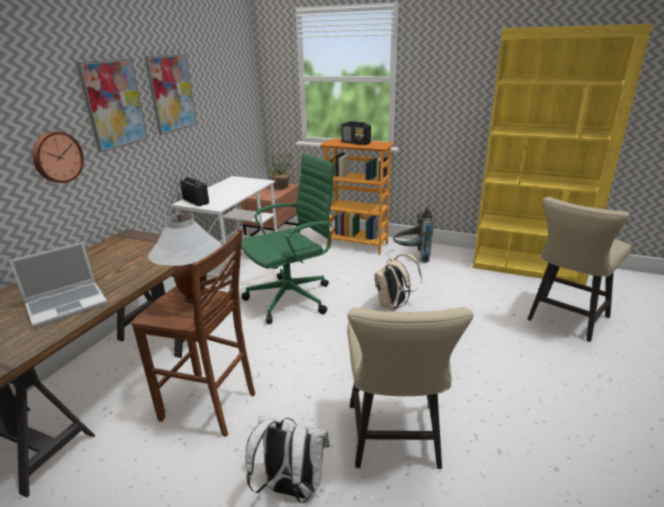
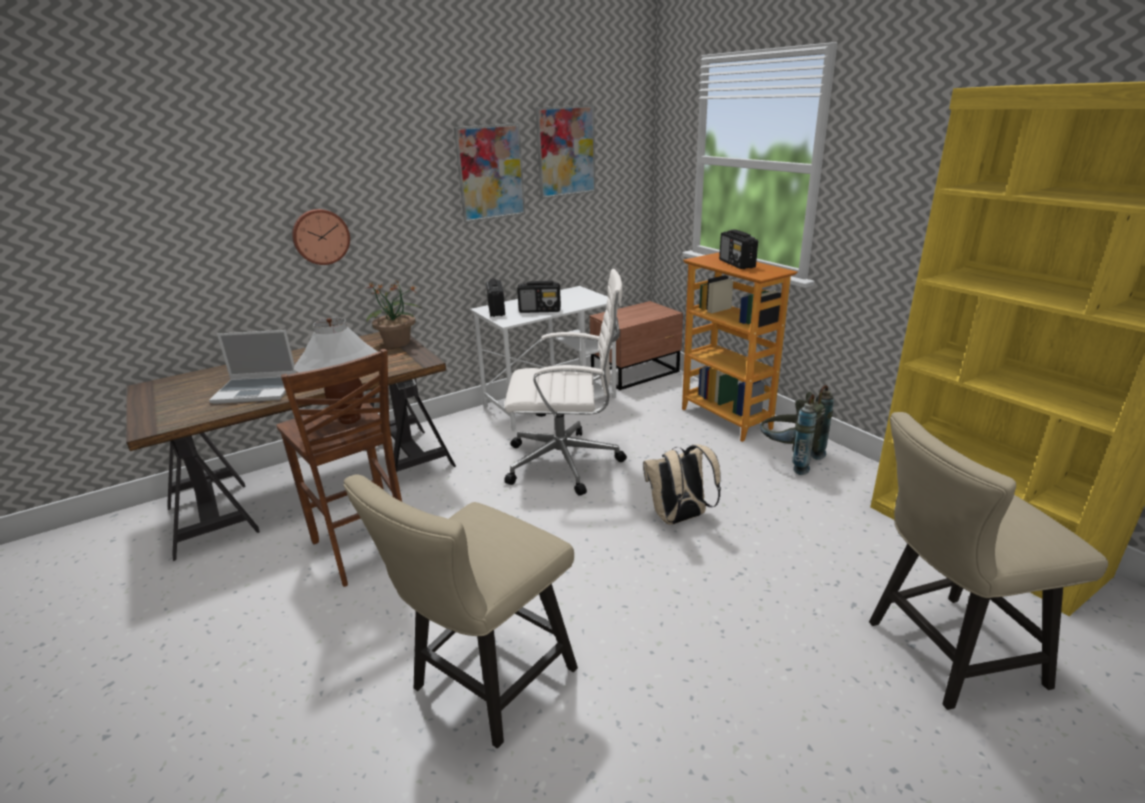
camera: 35 degrees right, 0 degrees up
picture [76,58,148,152] -> picture moved to [535,105,596,199]
green office chair [241,153,336,324] -> white office chair [504,269,627,496]
white backpack [245,416,329,503] -> none
potted plant [265,153,295,190] -> potted plant moved to [367,280,422,348]
none -> radio [517,281,561,313]

